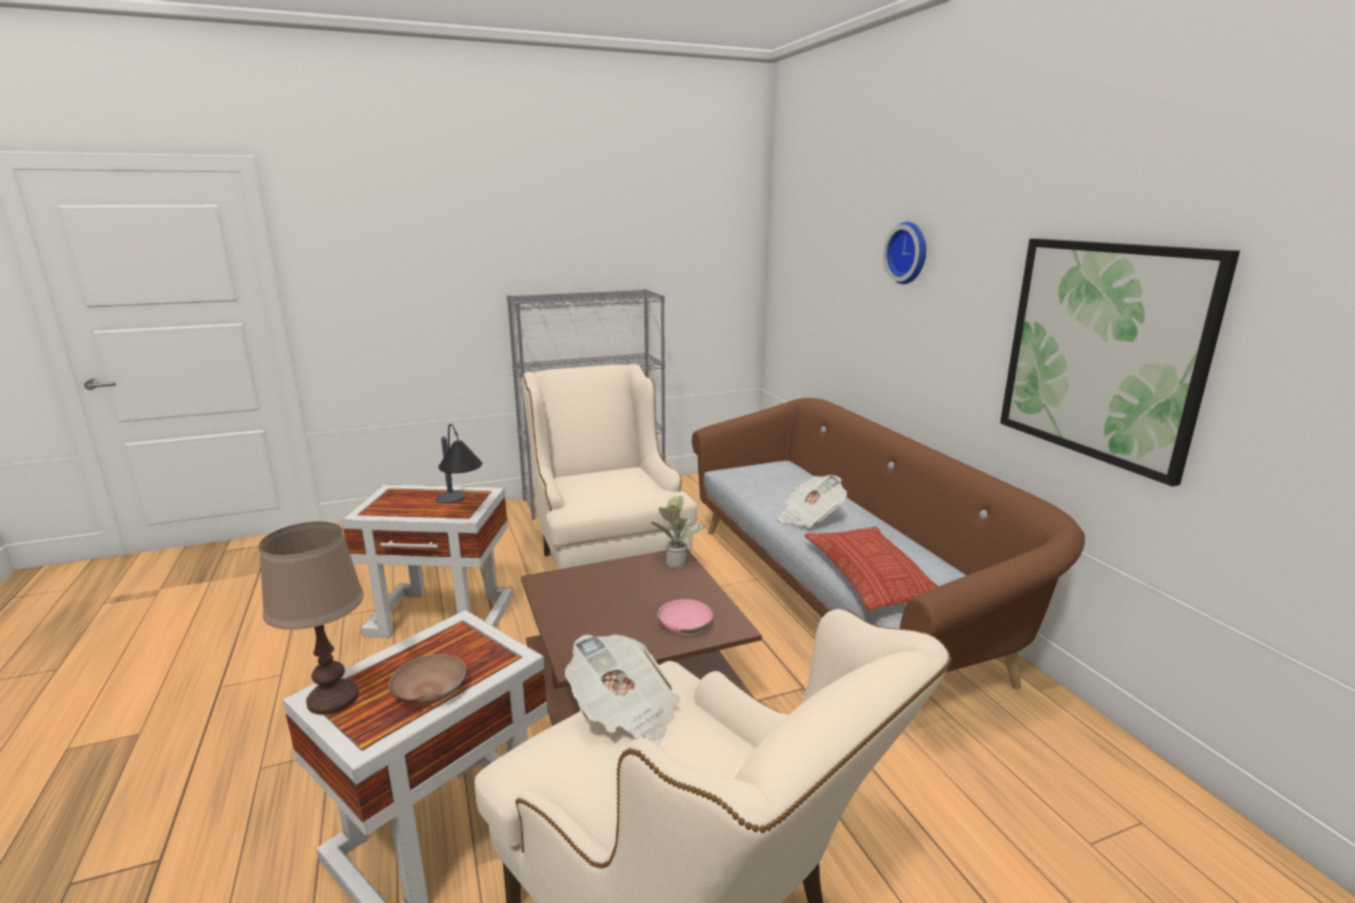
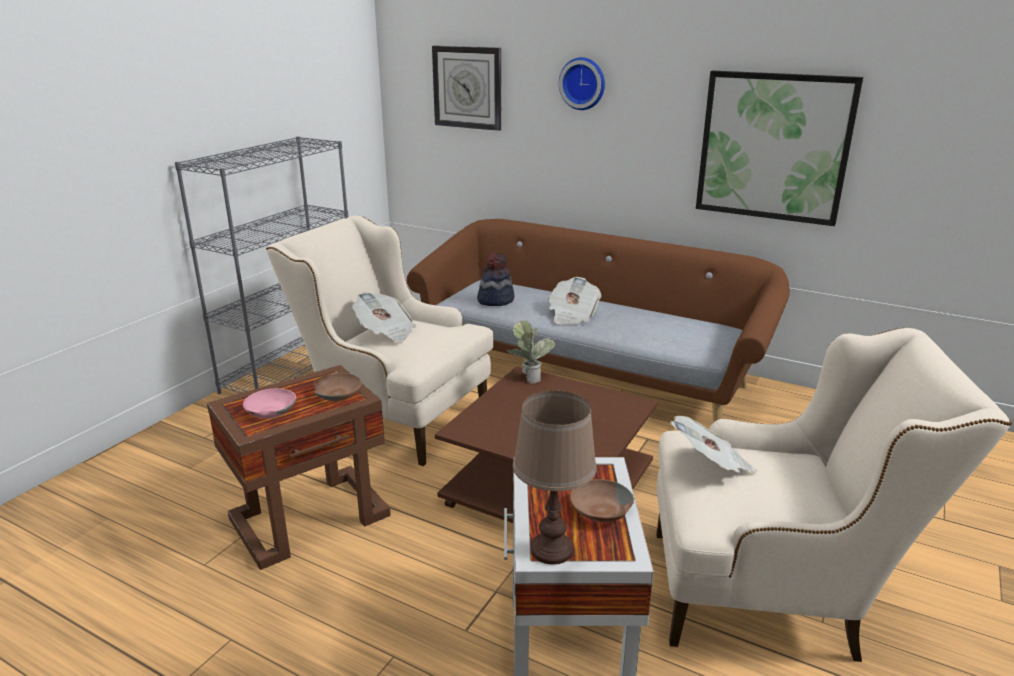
camera: 40 degrees left, 5 degrees up
white side table [342,484,514,638] -> brown side table [207,365,391,570]
table lamp [436,424,482,504] -> brown bowl [313,373,362,401]
pink bowl [657,599,713,634] -> pink bowl moved to [243,388,296,419]
pillow [804,527,939,611] -> none
none -> newspaper [352,292,416,342]
none -> wall clock [432,46,501,131]
none -> hat [477,253,514,306]

